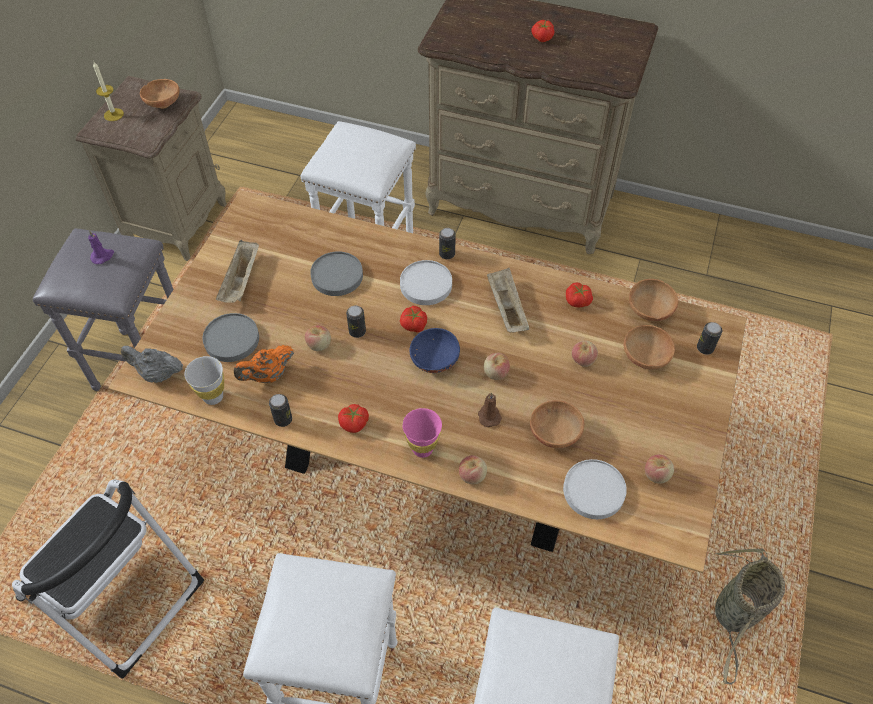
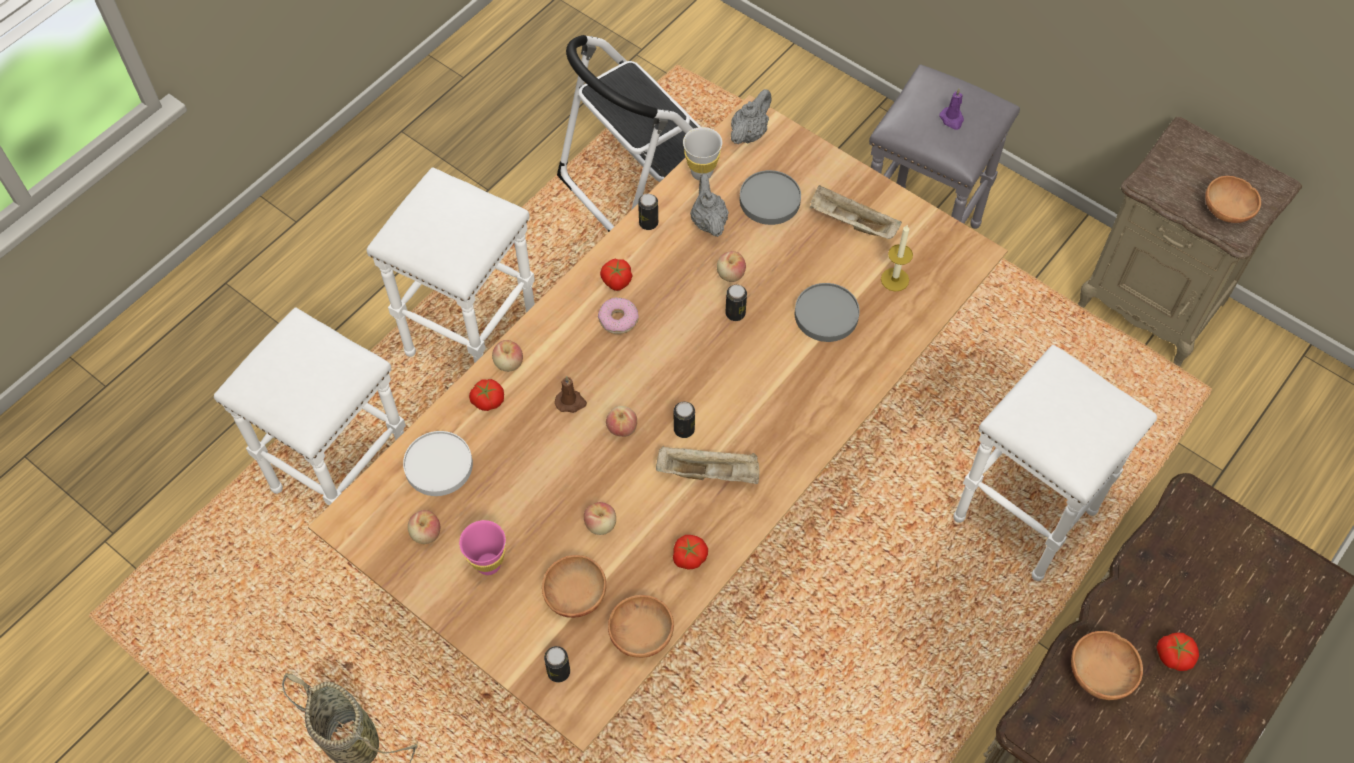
camera: 110 degrees right, 5 degrees up
candle [93,62,124,121] -> candle moved to [881,225,913,291]
orange teapot [234,345,294,383] -> grey teapot [690,173,729,237]
white plate [400,260,452,305] -> none
tomato [400,306,427,332] -> tomato moved to [469,379,504,411]
pink cup [402,408,442,458] -> pink cup moved to [459,520,506,575]
blue bowl [410,328,460,373] -> none
can [439,228,456,259] -> can moved to [674,402,695,438]
brown bowl [530,400,584,448] -> brown bowl moved to [1071,631,1143,700]
none -> donut [598,298,639,334]

